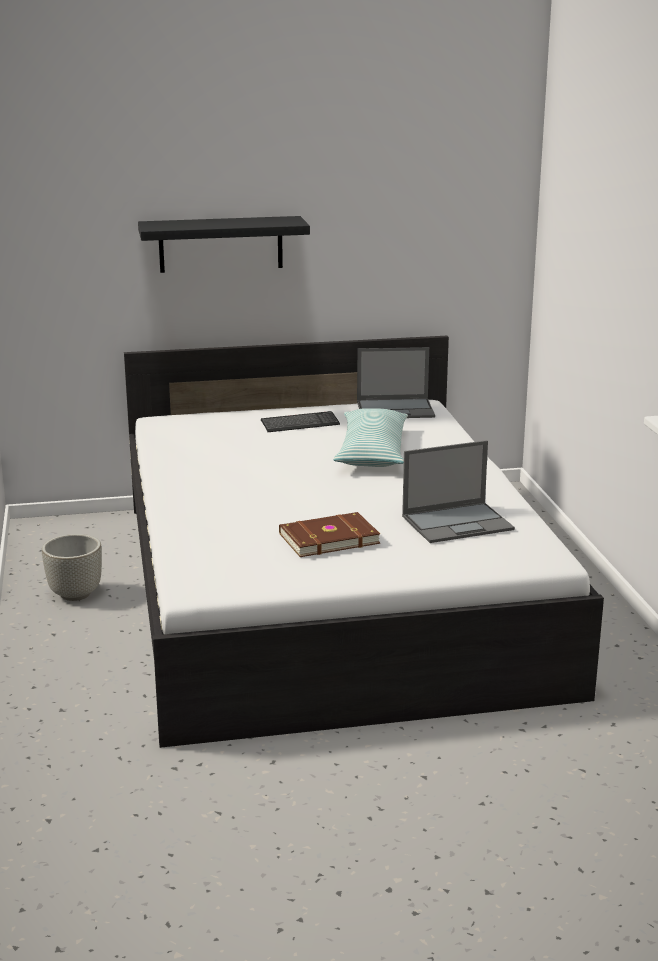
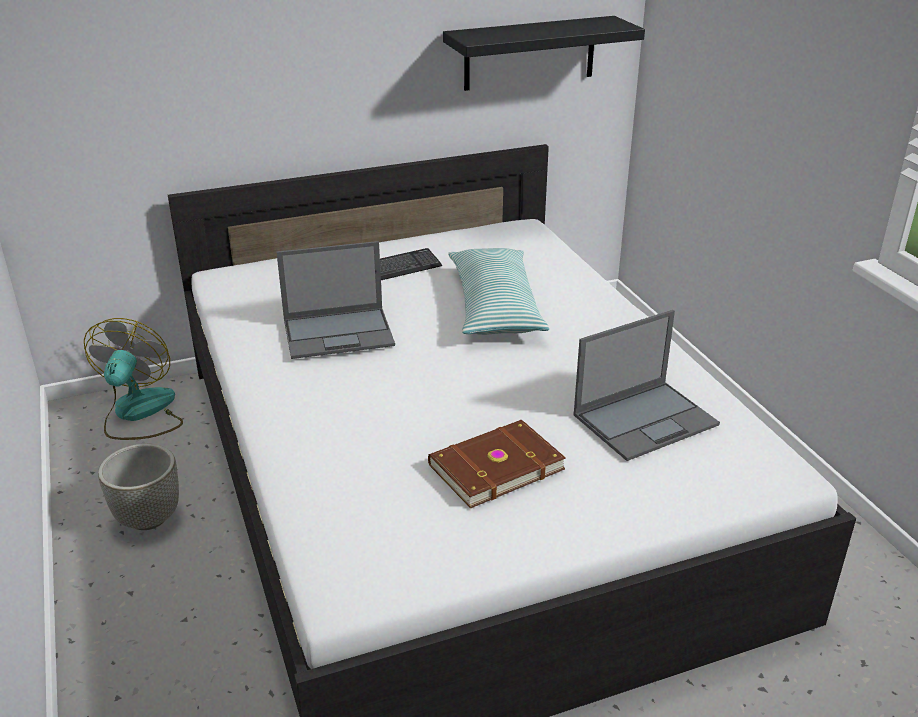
camera: 10 degrees left, 10 degrees up
black shelf [138,216,310,273] -> black shelf moved to [443,16,645,91]
laptop [357,347,435,418] -> laptop moved to [276,241,395,359]
none -> fan [84,318,183,440]

